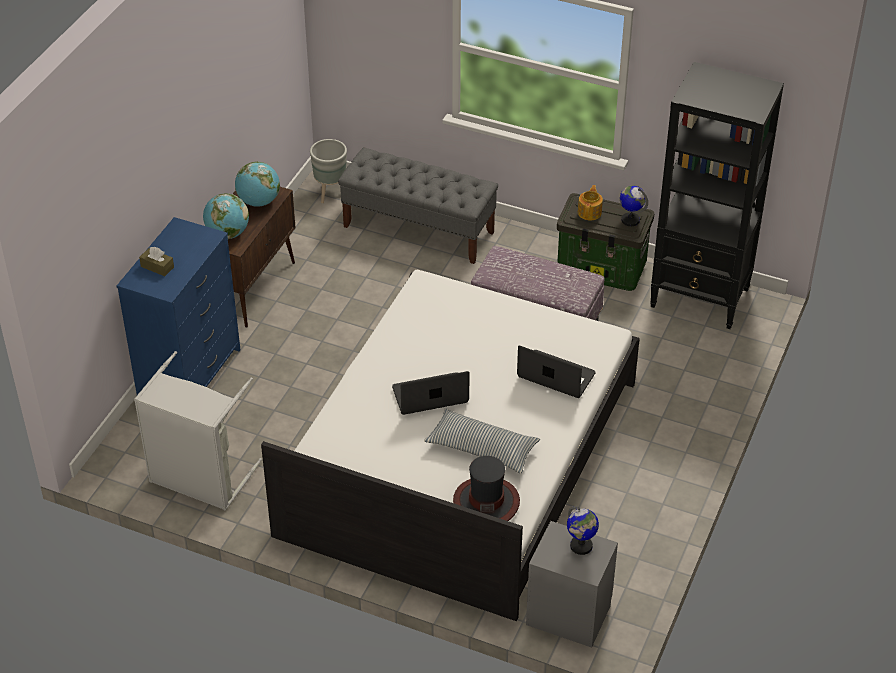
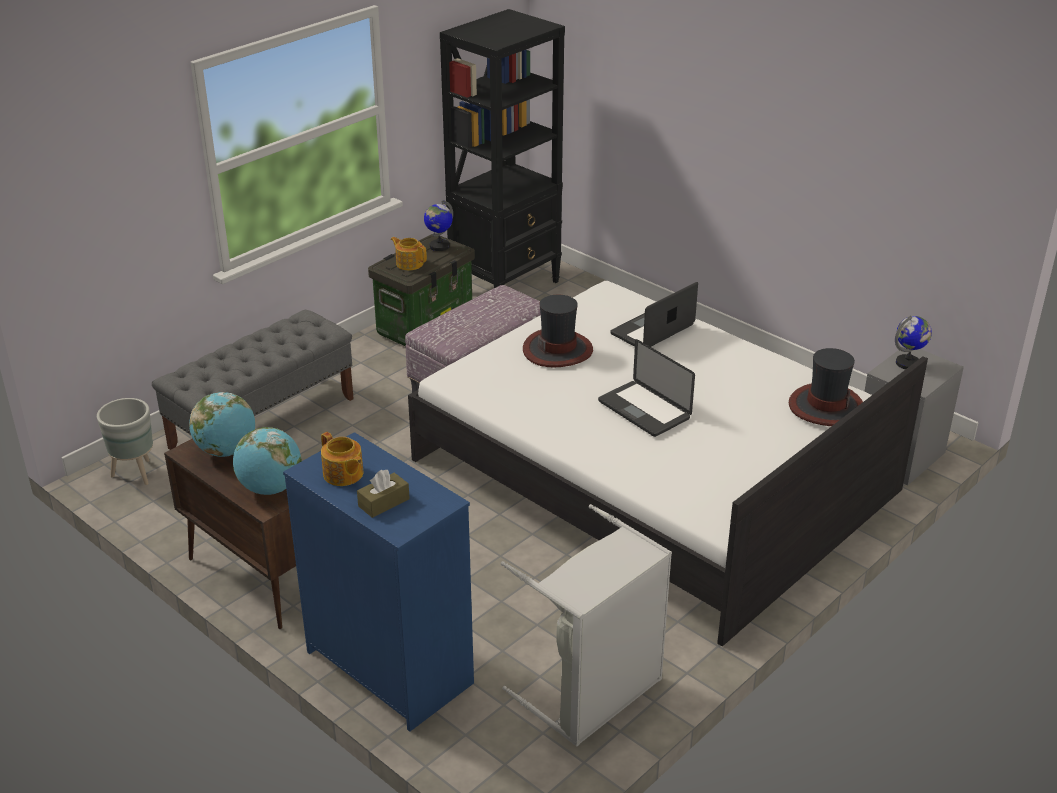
camera: 70 degrees left, 10 degrees down
laptop [392,371,470,415] -> laptop turned 45 degrees counterclockwise [598,339,695,437]
pillow [424,408,540,473] -> none
none -> teapot [321,432,364,486]
none -> hat [523,295,593,368]

